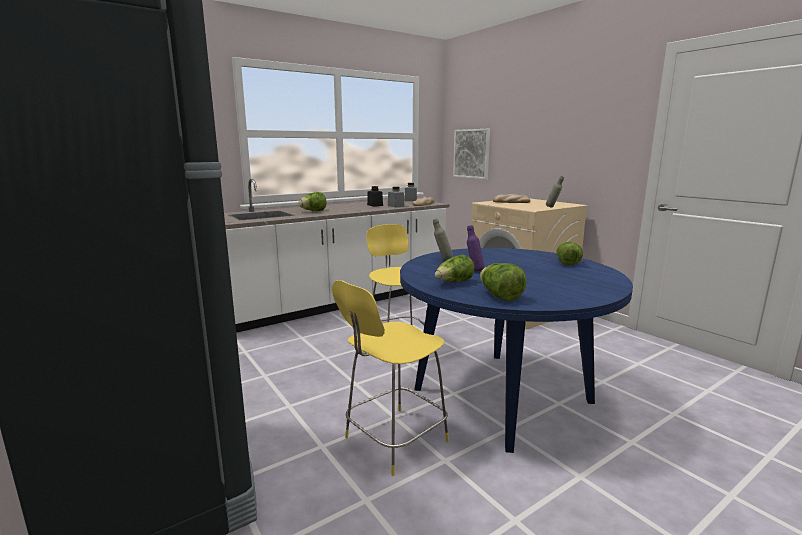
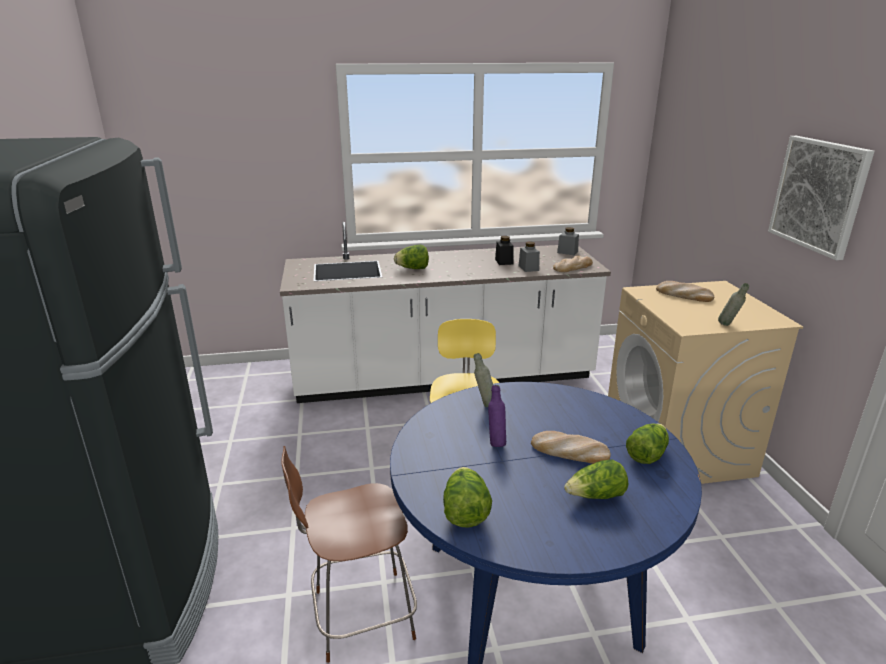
camera: 25 degrees right, 10 degrees up
yellow stool [332,280,449,476] -> brown stool [281,446,417,663]
lettuce [435,255,475,282] -> lettuce moved to [564,460,628,499]
picture [453,129,490,179] -> picture moved to [768,136,874,260]
none -> bread [531,431,611,464]

